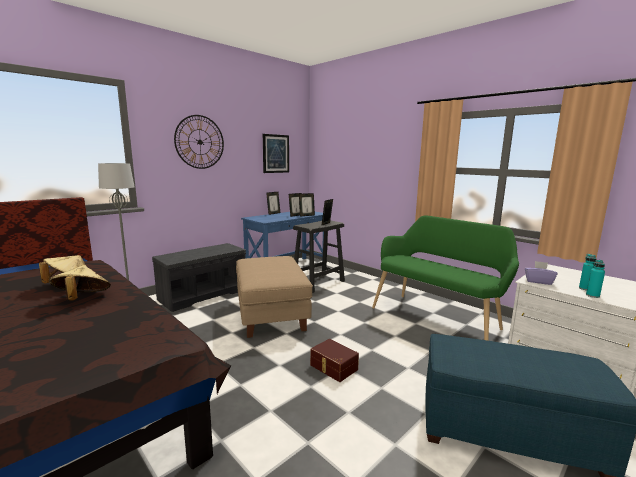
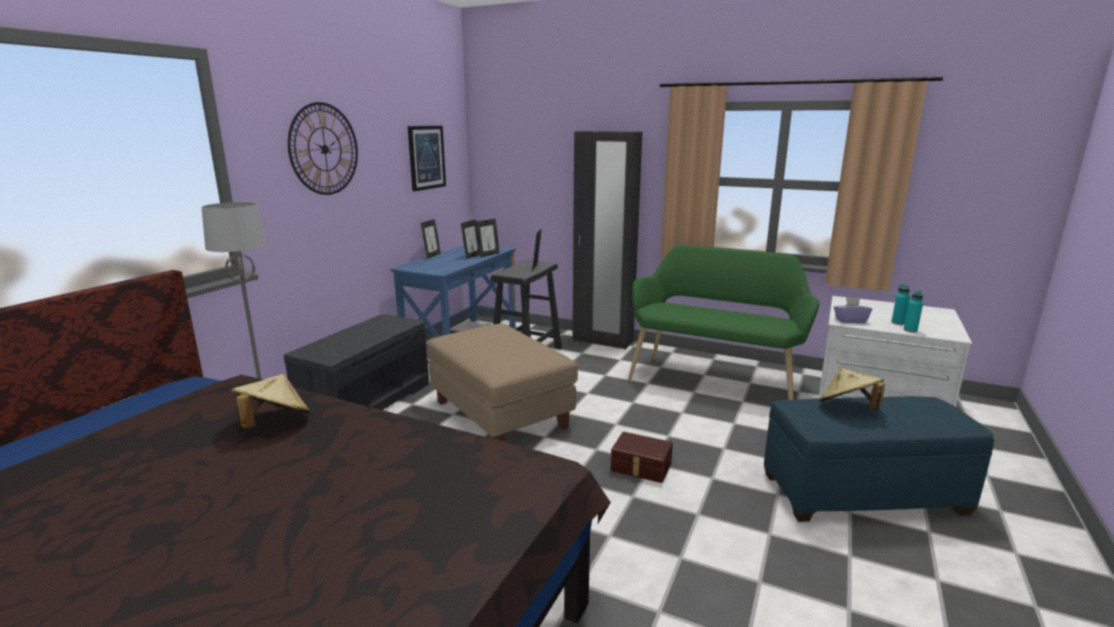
camera: 20 degrees left, 5 degrees up
beige hat [49,265,111,301] -> beige hat moved to [820,368,885,410]
none -> black wardrobe [572,131,642,349]

